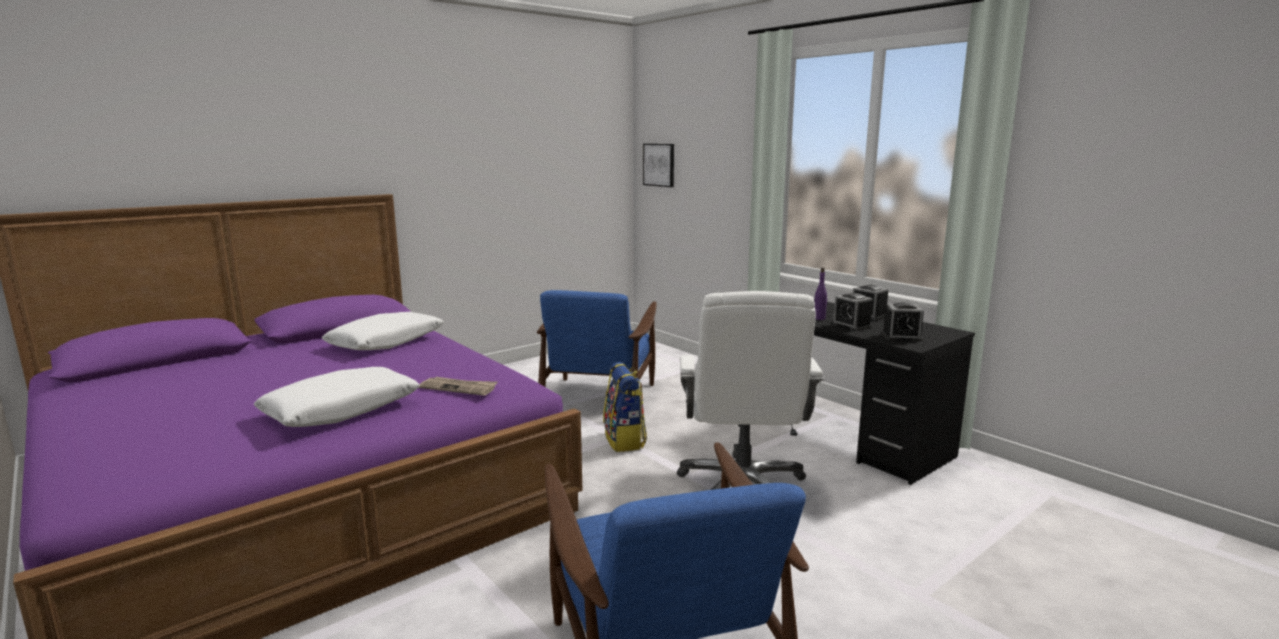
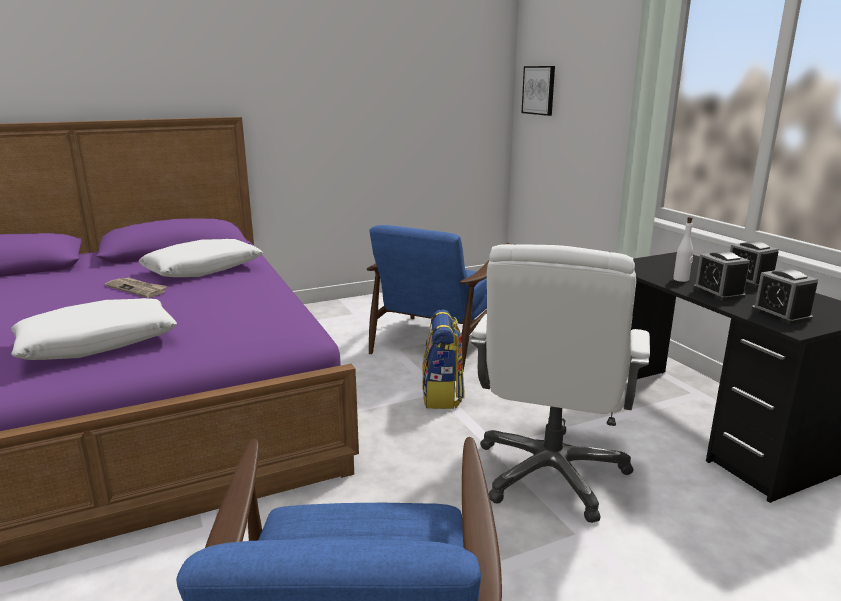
camera: 15 degrees right, 5 degrees up
newspaper [419,377,498,396] -> newspaper moved to [105,277,167,298]
purple bottle [814,268,827,320] -> white bottle [673,217,693,282]
alarm clock [882,302,924,341] -> alarm clock turned 45 degrees clockwise [752,269,818,324]

